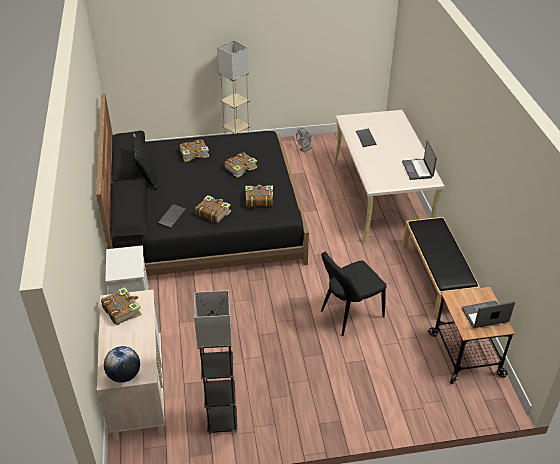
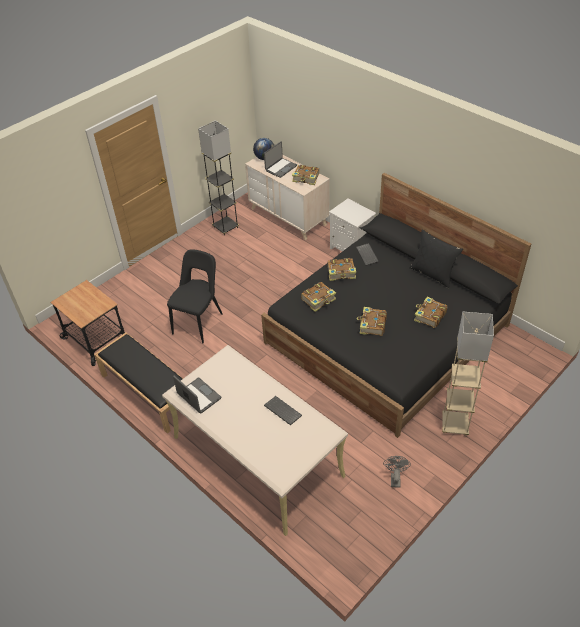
camera: 145 degrees right, 5 degrees up
laptop [462,301,515,328] -> laptop moved to [264,141,297,178]

